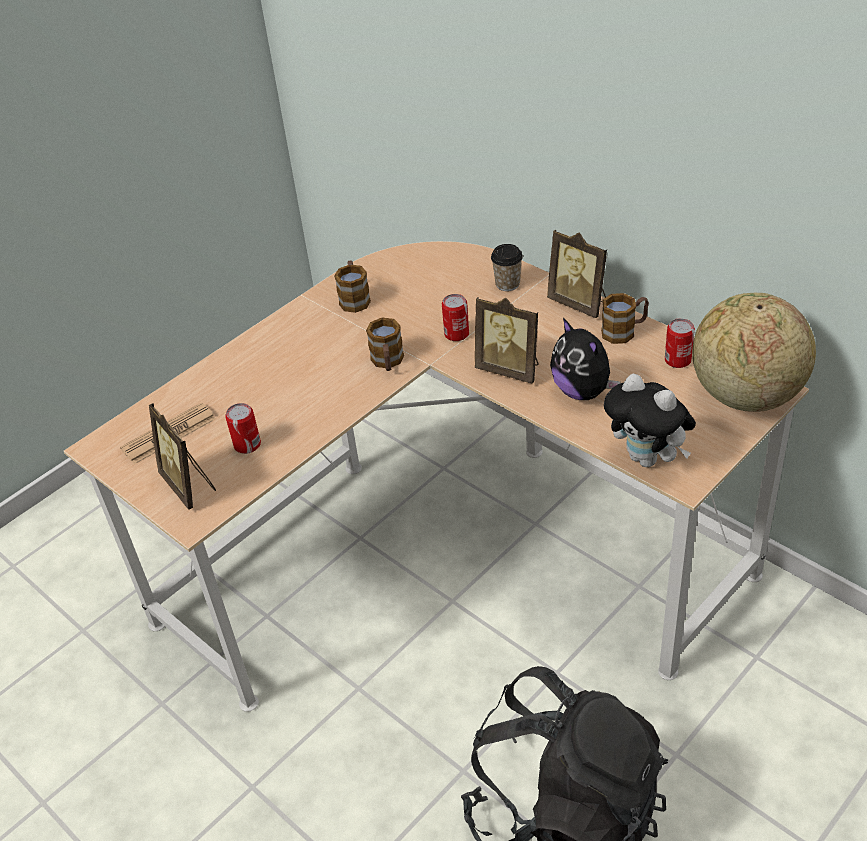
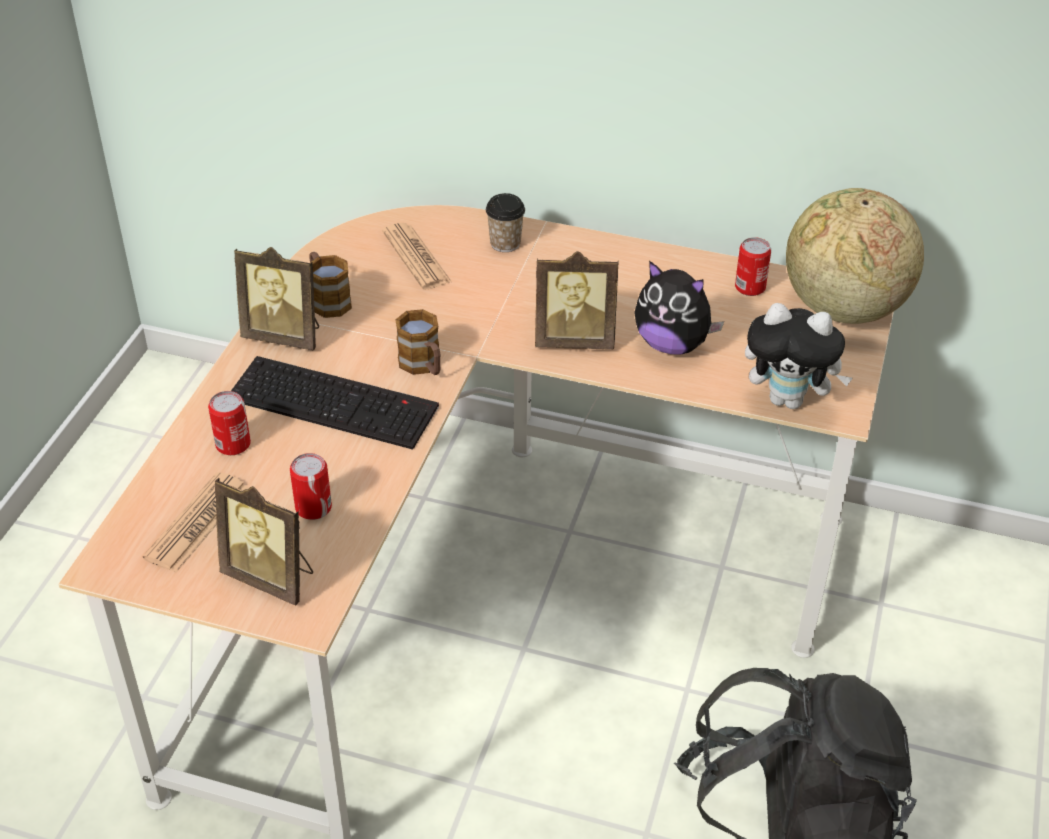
camera: 30 degrees left, 0 degrees up
can [442,294,469,341] -> can moved to [208,391,251,455]
picture frame [547,230,607,318] -> picture frame moved to [234,247,319,351]
mug [601,293,649,344] -> none
none -> keyboard [231,356,439,450]
none -> newspaper [382,223,452,290]

